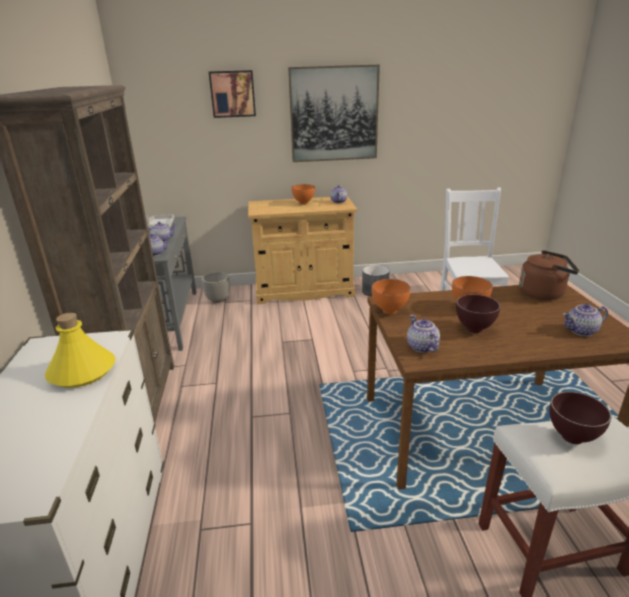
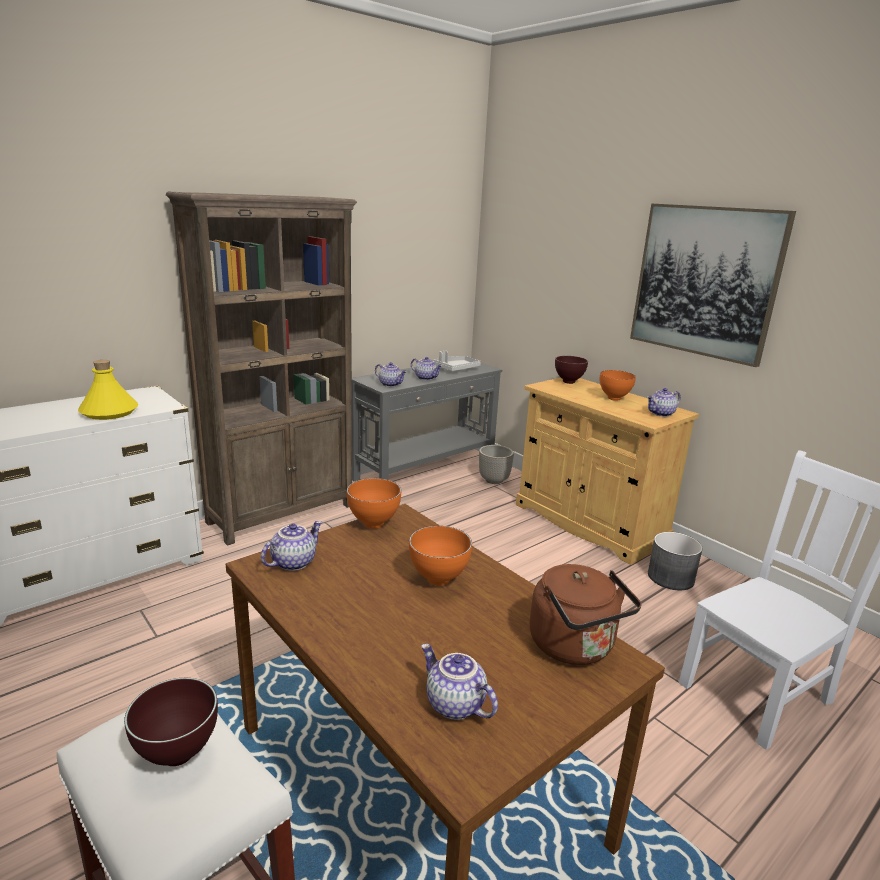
camera: 55 degrees right, 5 degrees down
picture [209,70,256,118] -> none
brown bowl [456,294,500,333] -> brown bowl moved to [555,356,588,384]

